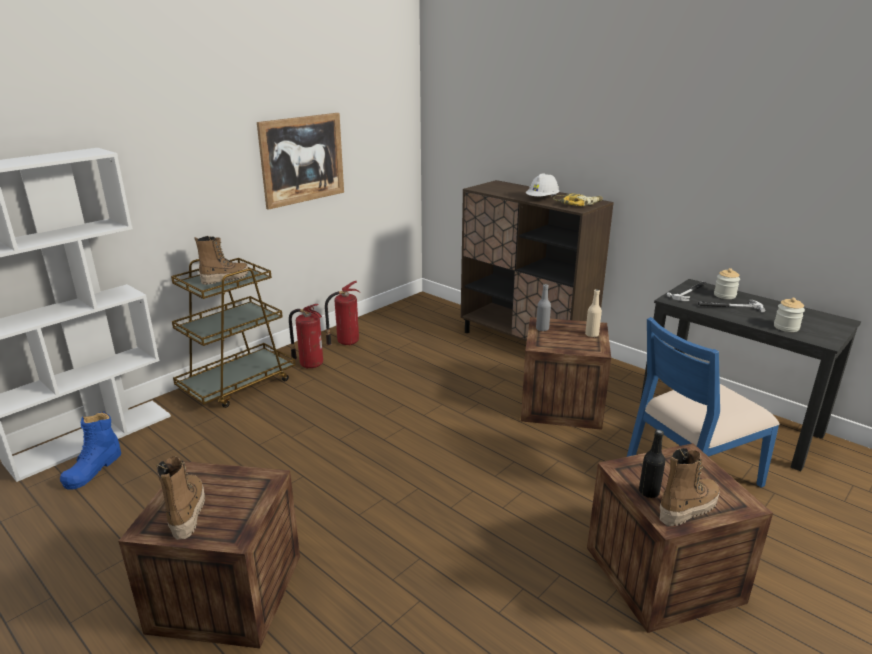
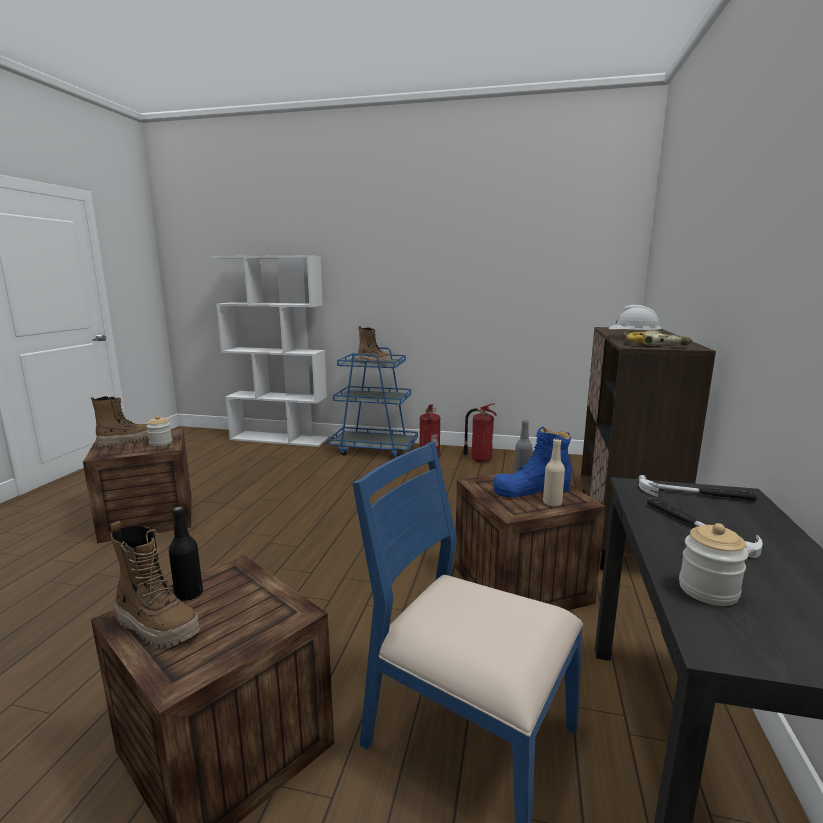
camera: 60 degrees right, 10 degrees down
blue boot [60,411,121,489] -> blue boot moved to [493,427,571,498]
brown cart [171,258,295,408] -> blue cart [328,347,418,458]
picture [257,113,344,210] -> none
jar [714,268,740,299] -> jar moved to [147,416,172,446]

